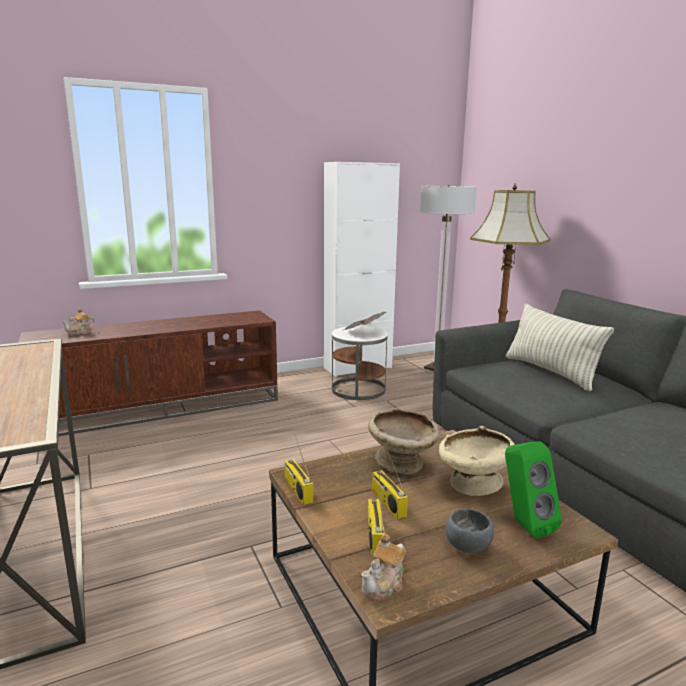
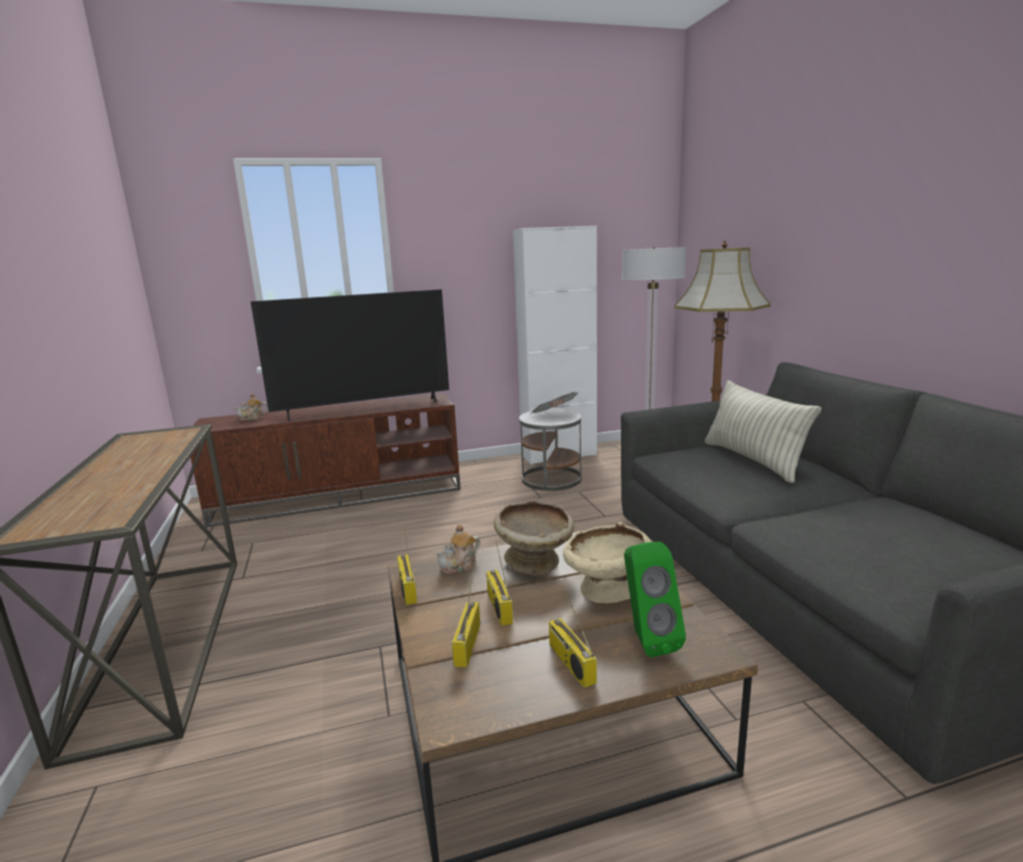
camera: 10 degrees right, 0 degrees up
teapot [361,534,406,601] -> teapot moved to [435,525,480,574]
grey bowl [446,508,494,553] -> radio [549,586,597,688]
none -> television [251,289,449,422]

